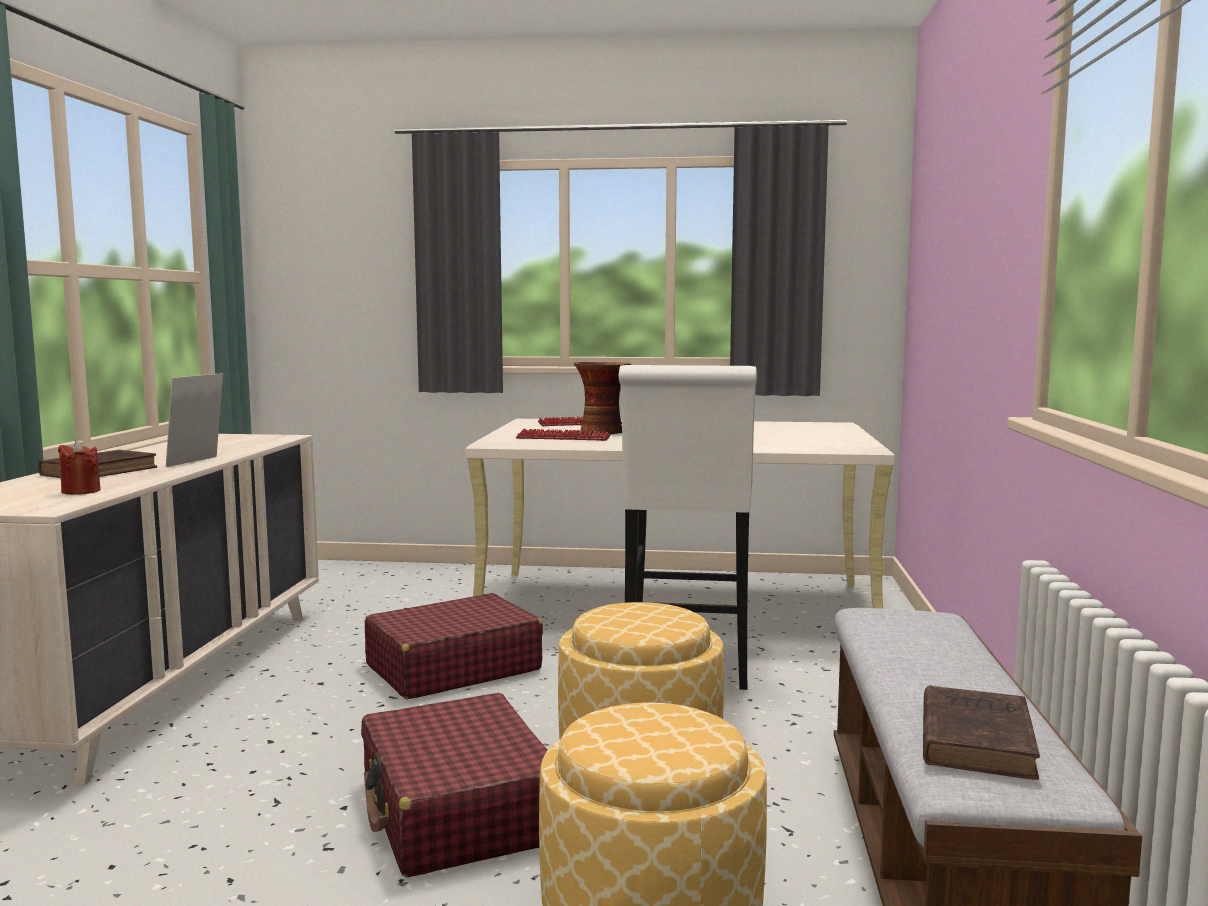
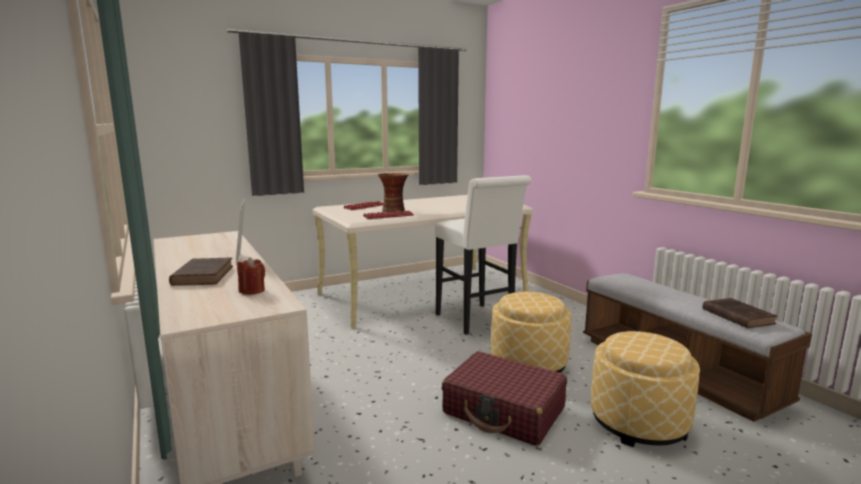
camera: 35 degrees left, 5 degrees up
red suitcase [365,593,543,699] -> none

